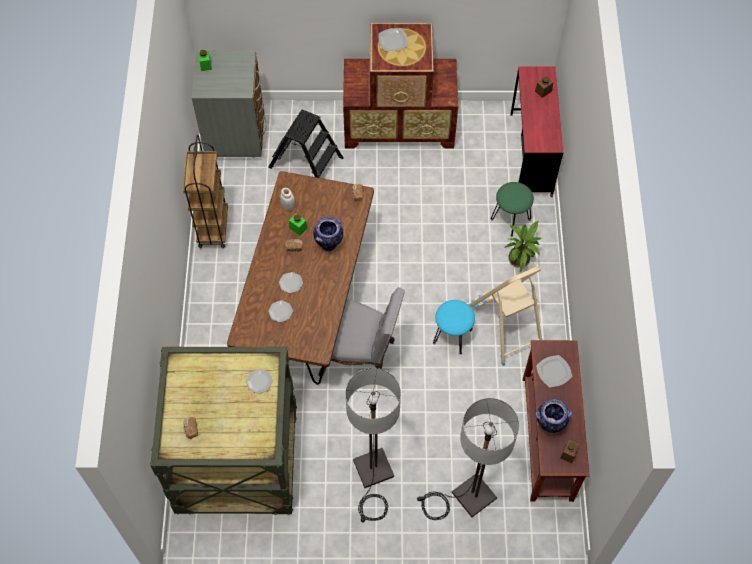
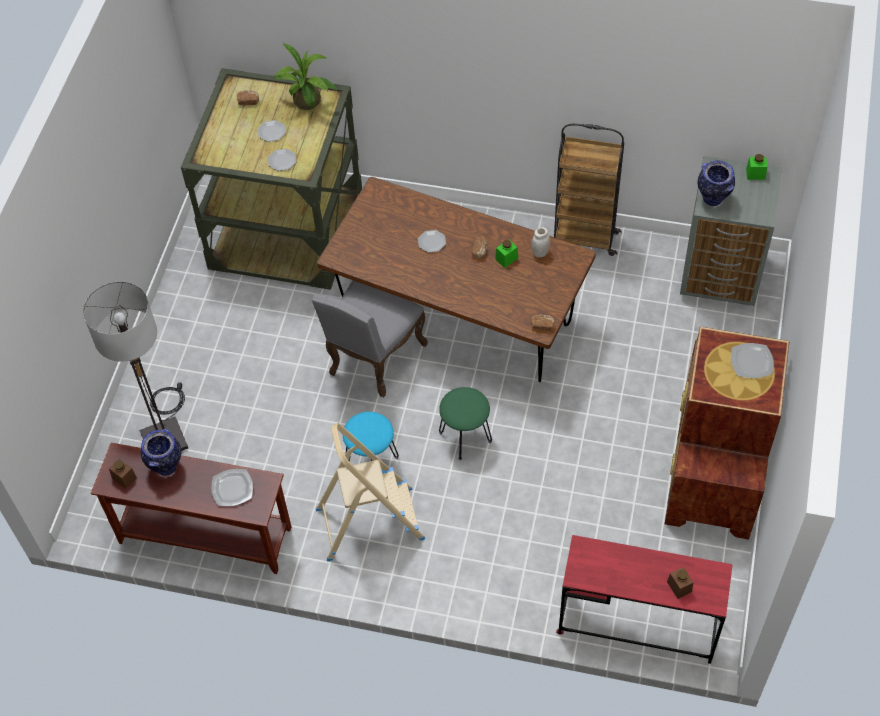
camera: 105 degrees right, 5 degrees down
black step ladder [268,109,344,178] -> none
plate [268,300,293,322] -> plate moved to [257,120,286,142]
vase [313,217,343,251] -> vase moved to [698,161,735,206]
floor lamp [345,368,401,522] -> none
green stool [491,182,534,237] -> green stool moved to [439,387,492,460]
potted plant [504,221,542,272] -> potted plant moved to [274,42,337,110]

